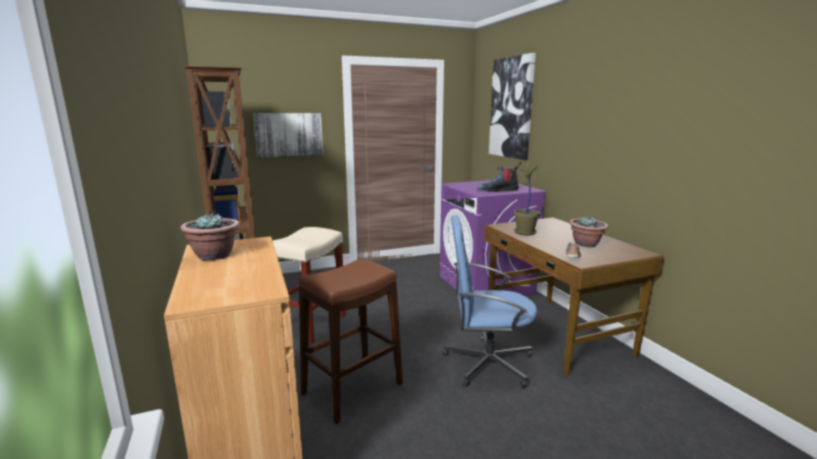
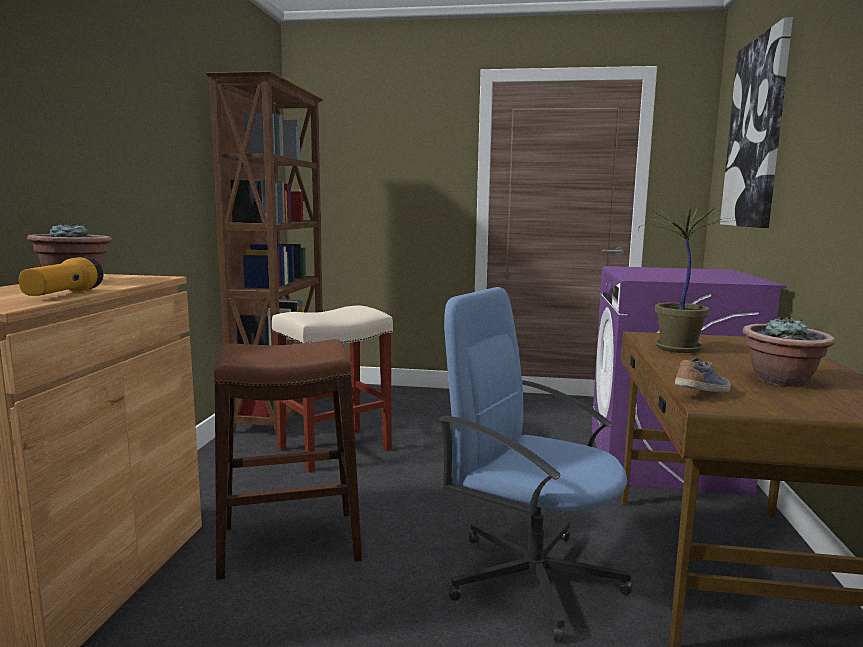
camera: 30 degrees right, 5 degrees down
picture [253,113,323,157] -> none
boot [477,162,522,192] -> none
none -> flashlight [19,257,103,296]

